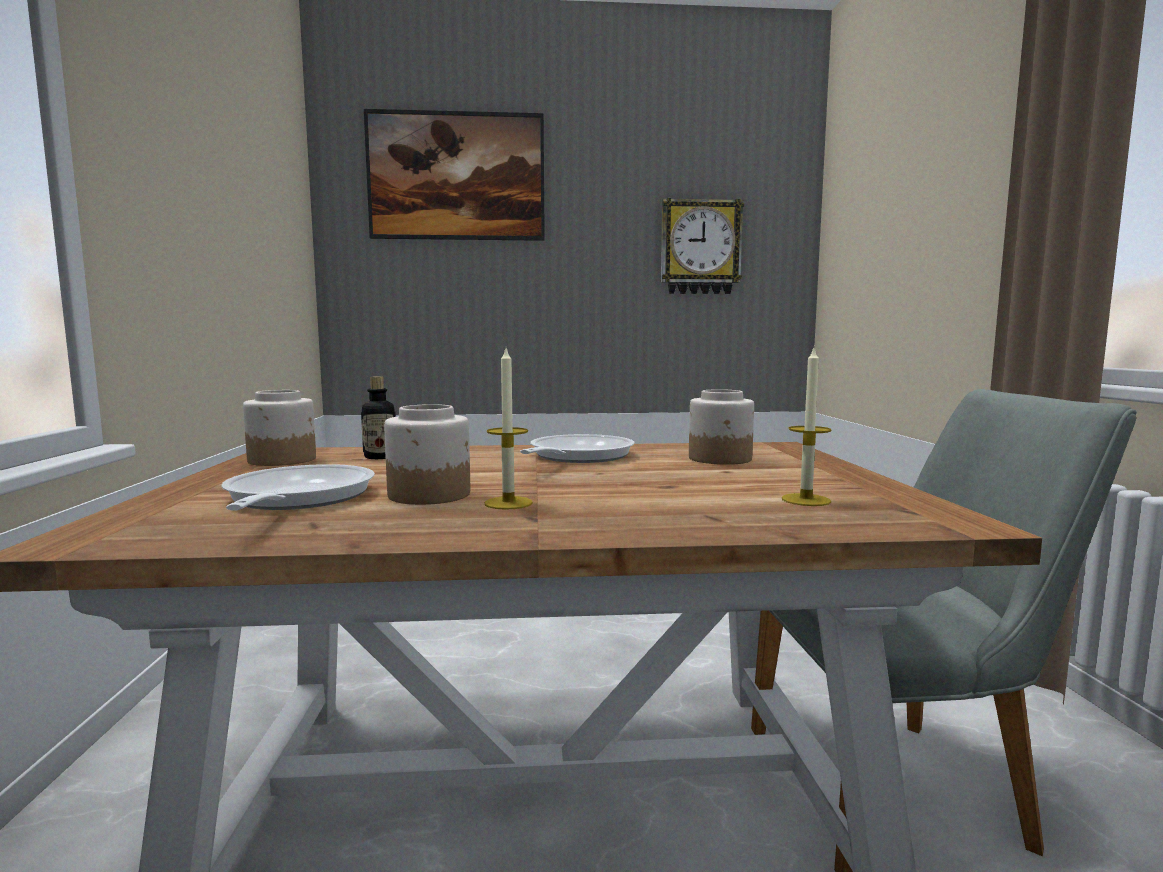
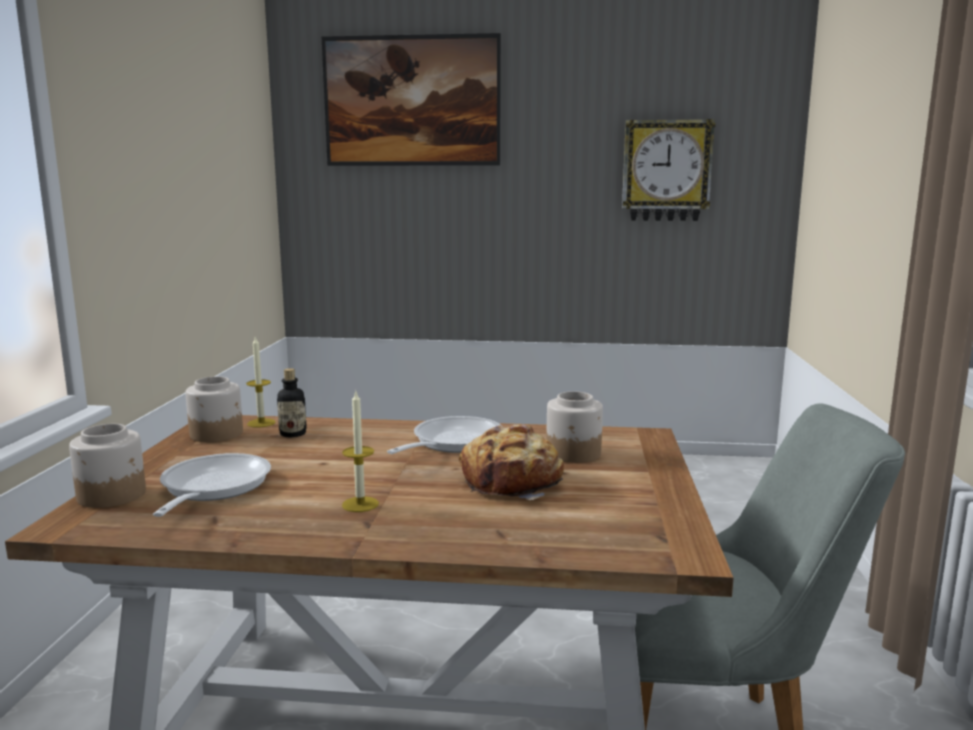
camera: 10 degrees right, 5 degrees up
jar [384,404,470,505] -> jar moved to [69,424,146,508]
candle [782,348,831,506] -> candle moved to [246,337,276,428]
none -> bread [459,424,564,500]

